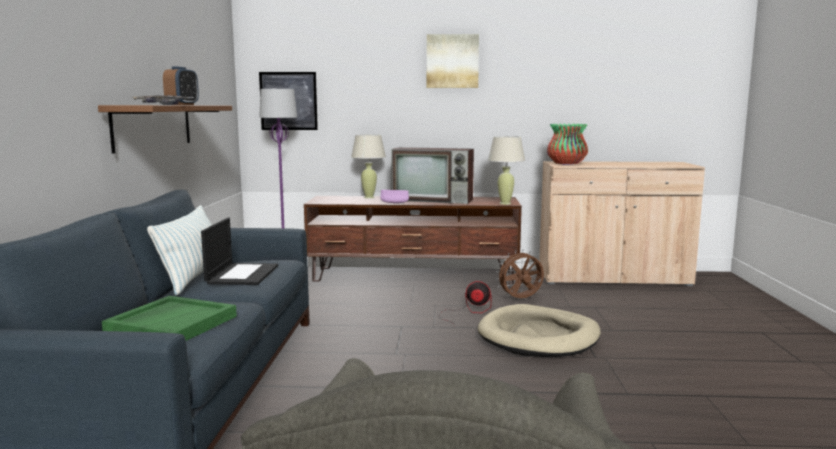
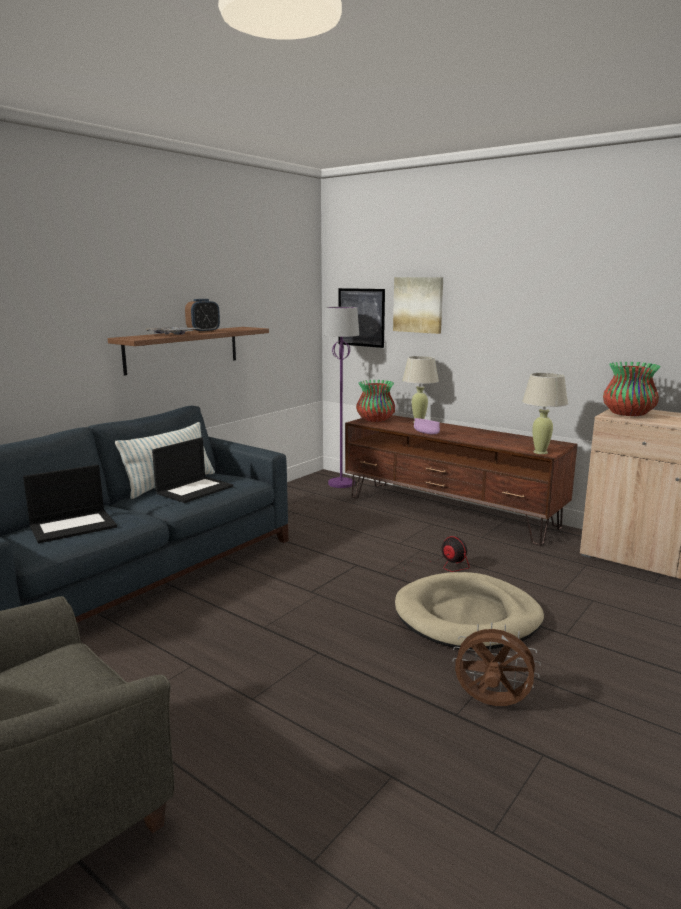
camera: 35 degrees right, 5 degrees up
green tray [102,296,237,341] -> laptop [23,465,117,543]
television [391,147,474,204] -> none
picture [427,34,479,88] -> picture moved to [393,277,443,334]
brown fan [496,250,544,299] -> brown fan moved to [453,622,541,706]
none -> vase [356,380,395,422]

